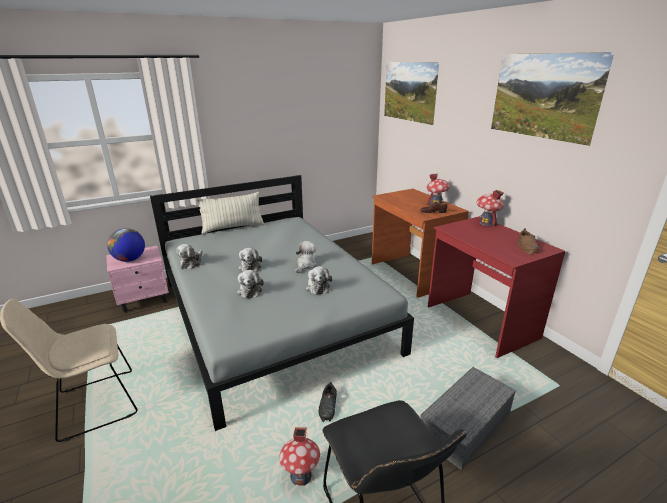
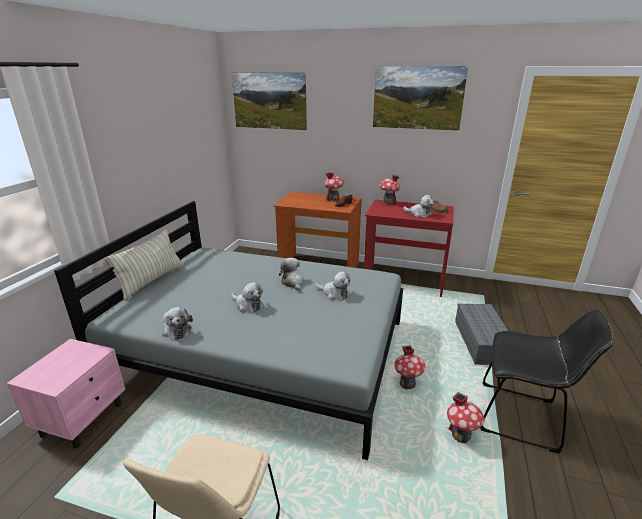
camera: 45 degrees left, 0 degrees up
globe [107,228,145,262] -> none
plush toy [237,270,264,299] -> plush toy moved to [403,195,434,217]
black shoe [318,382,337,422] -> toy house [394,345,425,390]

